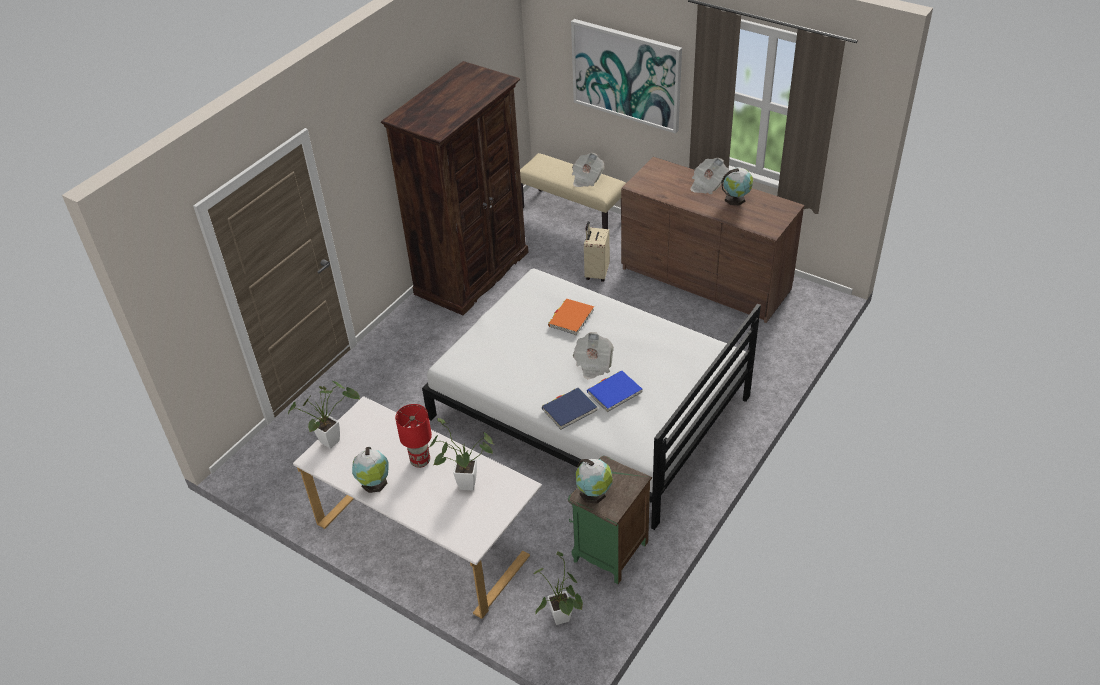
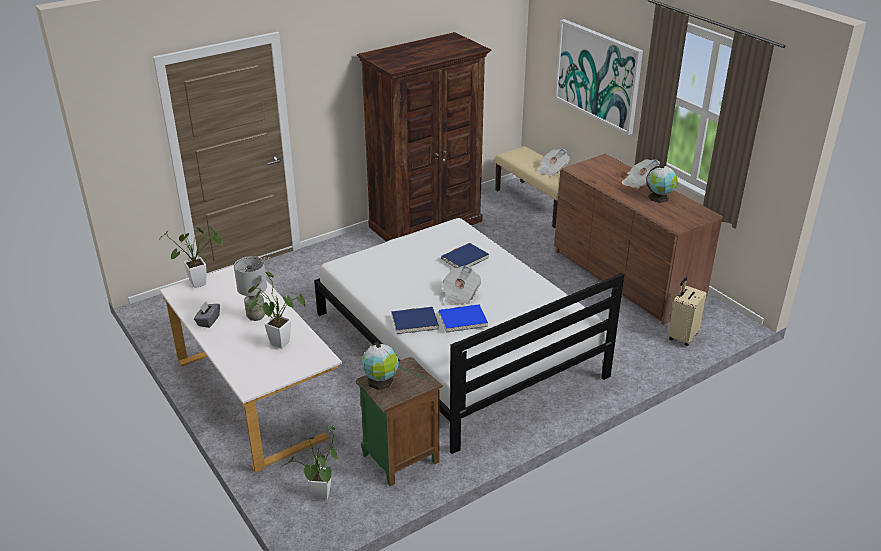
camera: 20 degrees right, 10 degrees down
globe [352,447,389,493] -> grey tissue box [194,302,220,328]
red table lamp [395,404,432,468] -> grey table lamp [234,256,267,321]
orange book [548,299,594,335] -> blue book [441,243,489,268]
beige suitcase [584,221,610,281] -> beige suitcase moved to [668,278,707,346]

